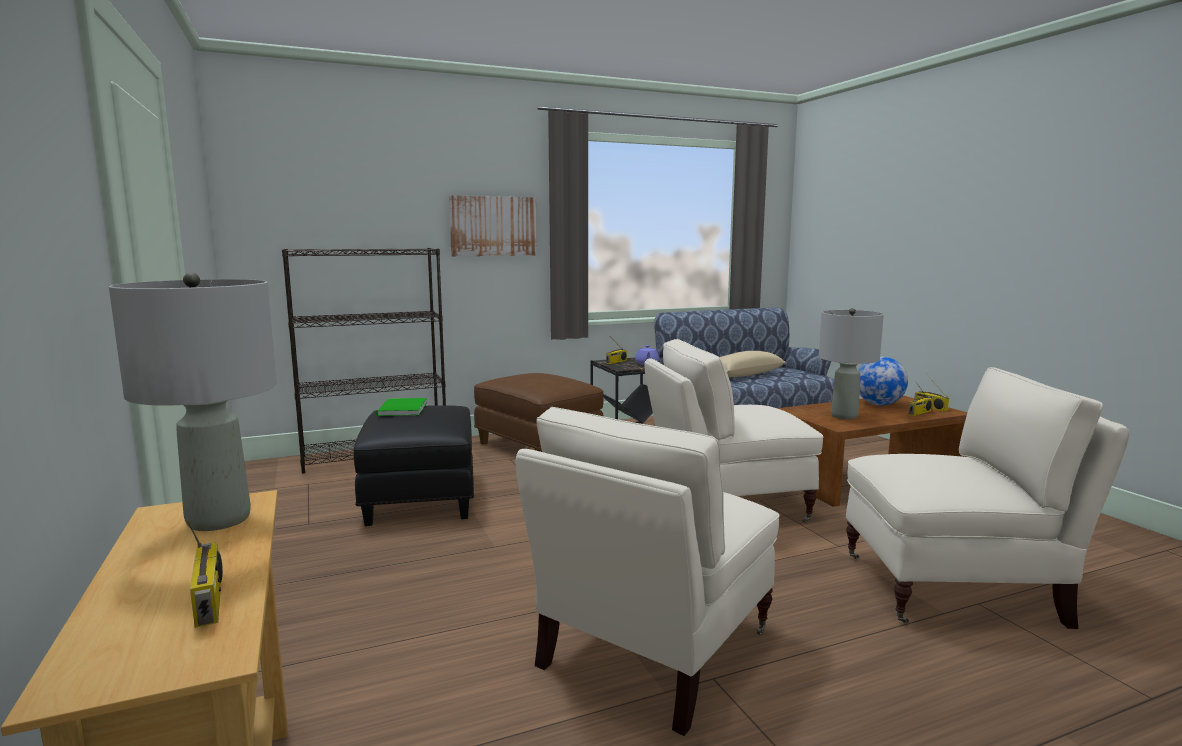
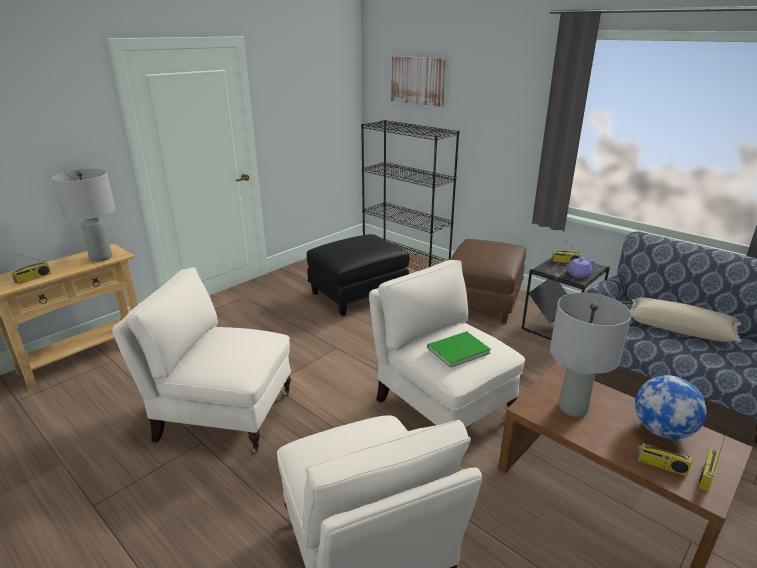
camera: 65 degrees right, 15 degrees up
green book [376,398,427,416] -> green book moved to [427,331,491,368]
picture [449,196,537,256] -> picture moved to [391,56,446,107]

